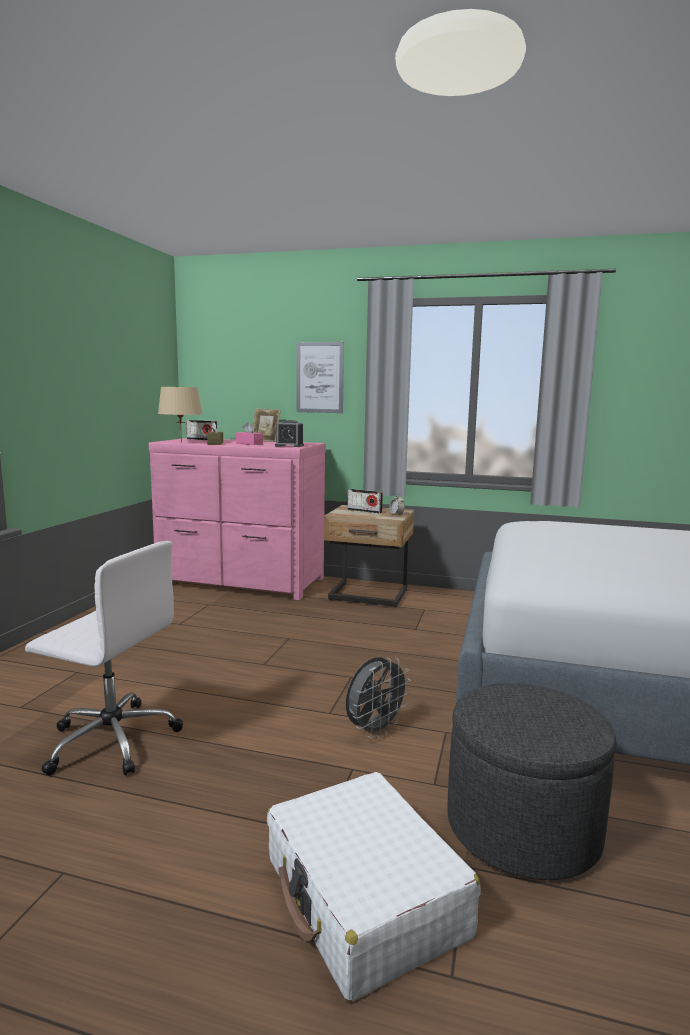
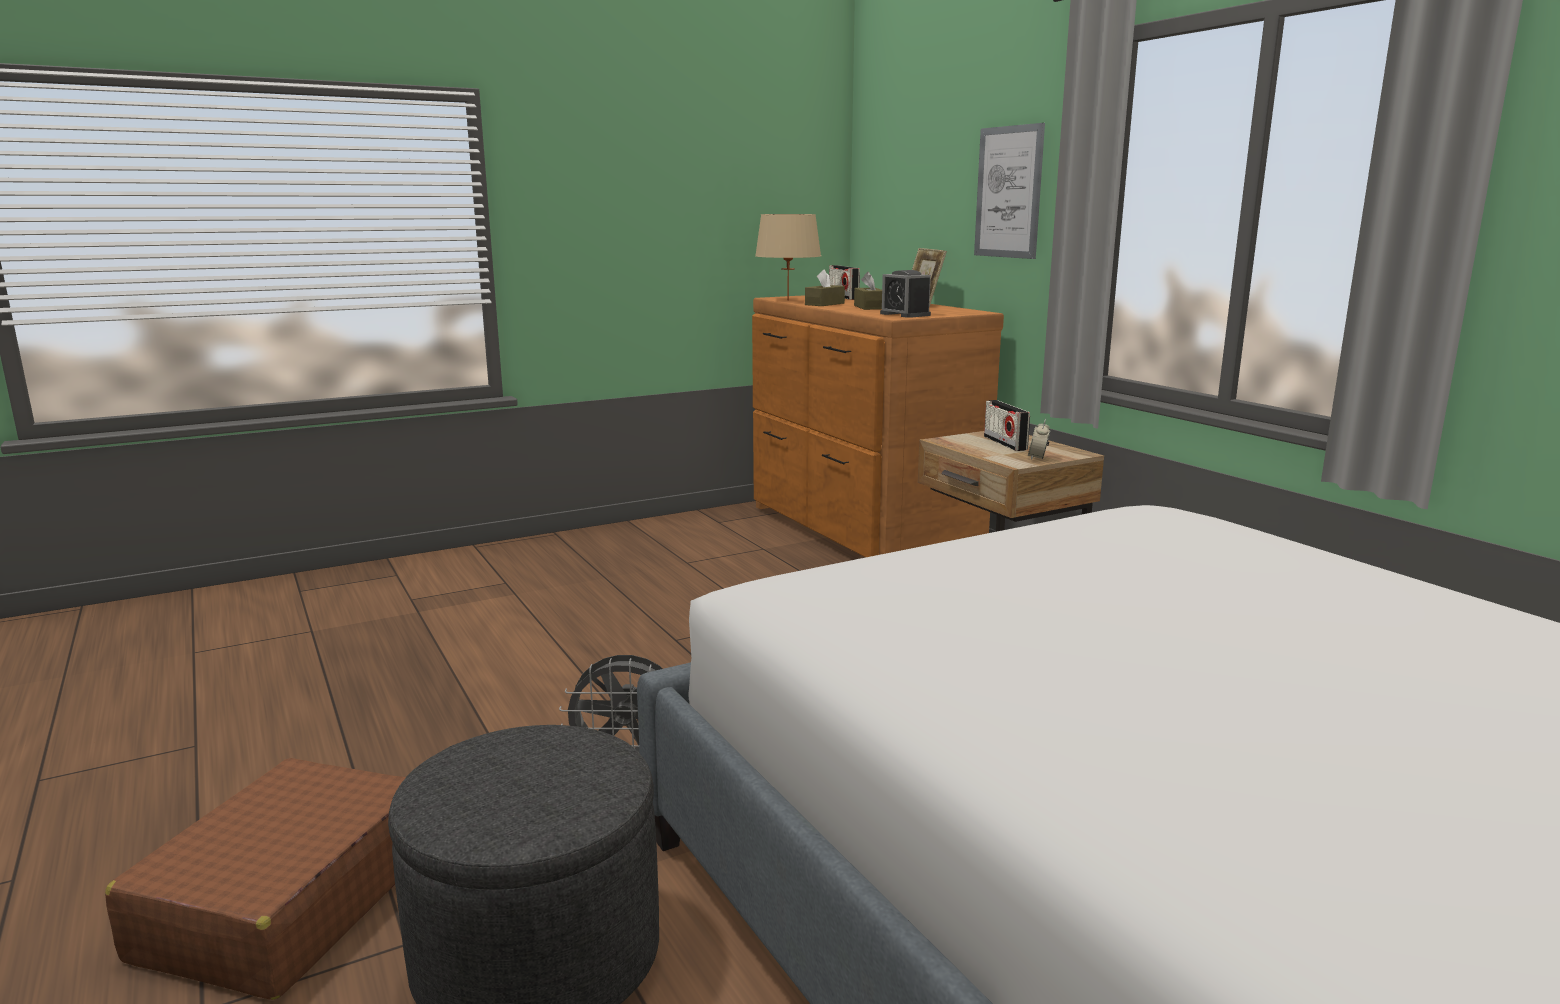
camera: 45 degrees right, 5 degrees up
white office chair [25,541,183,776] -> none
pink dresser [149,438,326,600] -> brown dresser [752,295,1004,557]
pink tissue box [236,422,263,445] -> brown tissue box [854,272,882,310]
white suitcase [267,772,480,1002] -> brown suitcase [105,758,406,1000]

